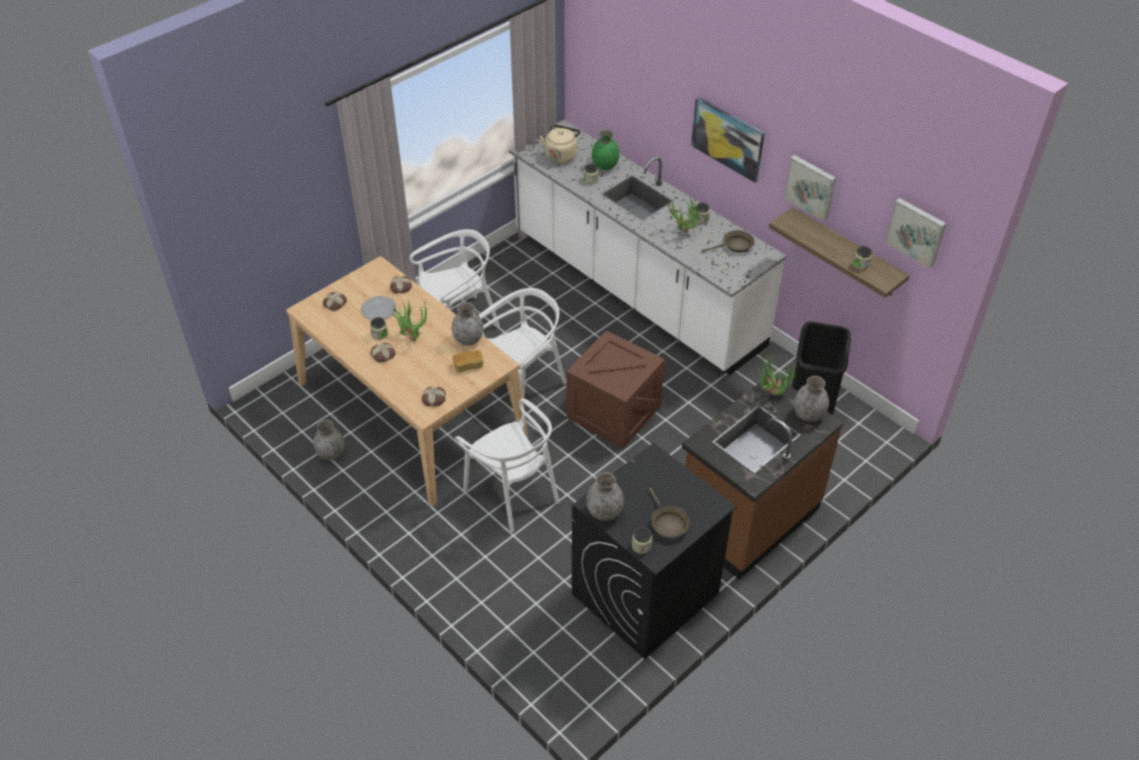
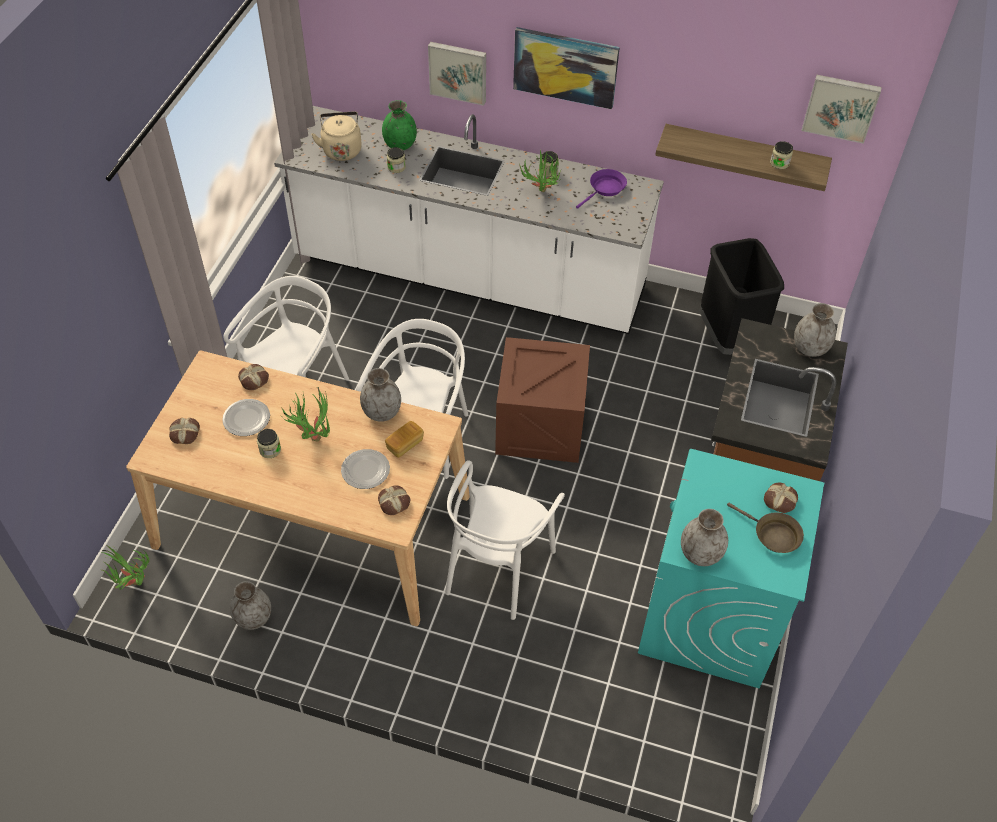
camera: 30 degrees left, 5 degrees up
bread [371,343,396,362] -> bread moved to [764,483,798,513]
white chair [455,398,559,533] -> white chair turned 90 degrees clockwise [445,460,565,620]
black washing machine [572,443,737,659] -> turquoise washing machine [638,449,824,688]
jar [632,527,652,554] -> none
brown frying pan [701,230,754,253] -> purple frying pan [576,169,627,209]
potted plant [759,354,795,396] -> potted plant moved to [102,546,149,590]
picture [784,155,836,222] -> picture moved to [428,42,486,106]
none -> plate [341,449,390,489]

